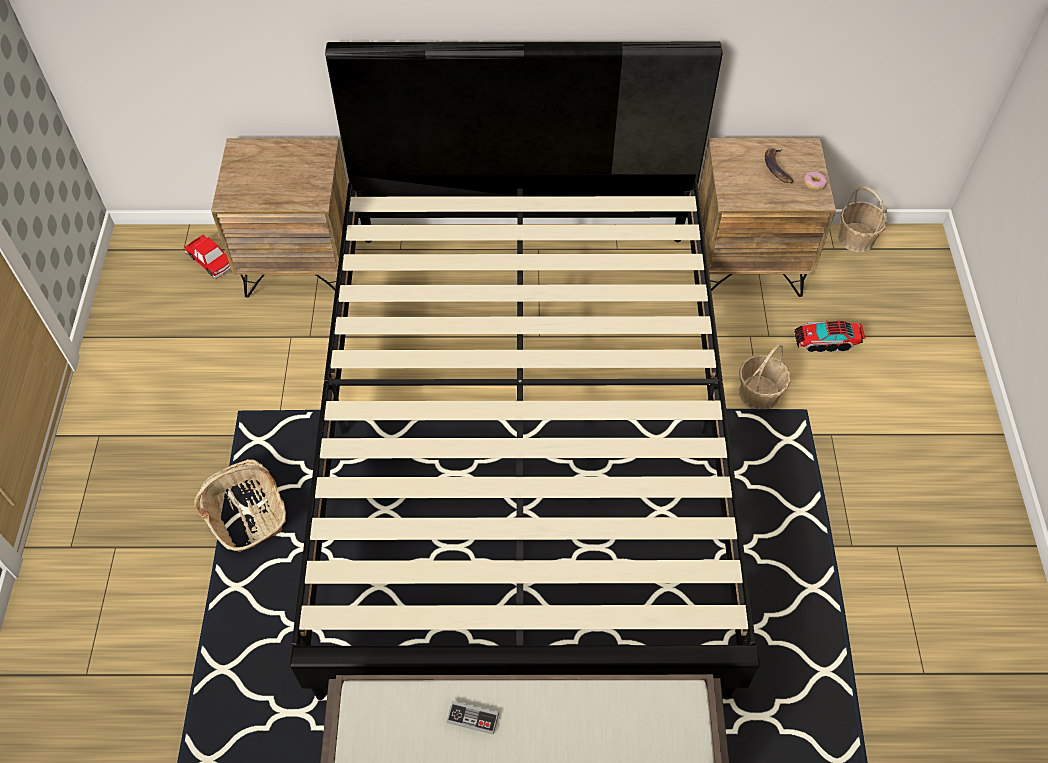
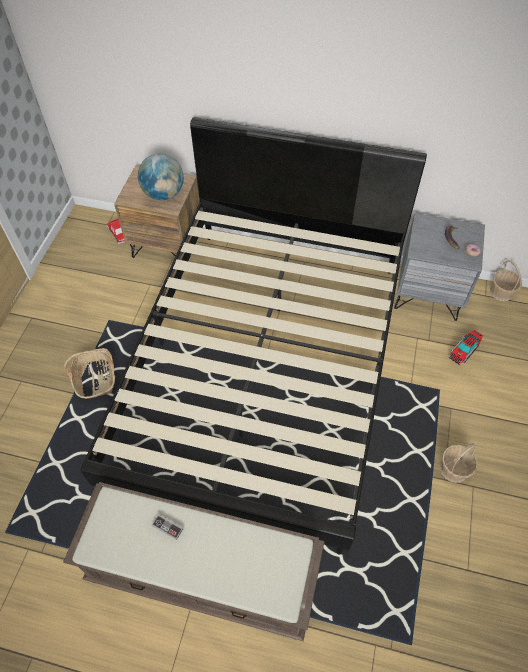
camera: 15 degrees right, 0 degrees up
brown nightstand [699,138,836,297] -> grey nightstand [394,213,485,321]
basket [739,344,790,409] -> basket moved to [440,443,478,483]
toy truck [794,320,865,352] -> toy truck turned 60 degrees counterclockwise [449,330,483,365]
none -> globe [138,154,184,200]

